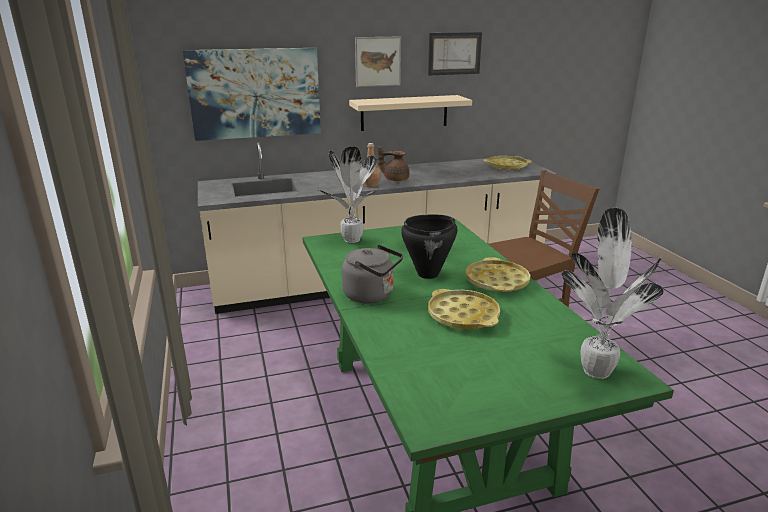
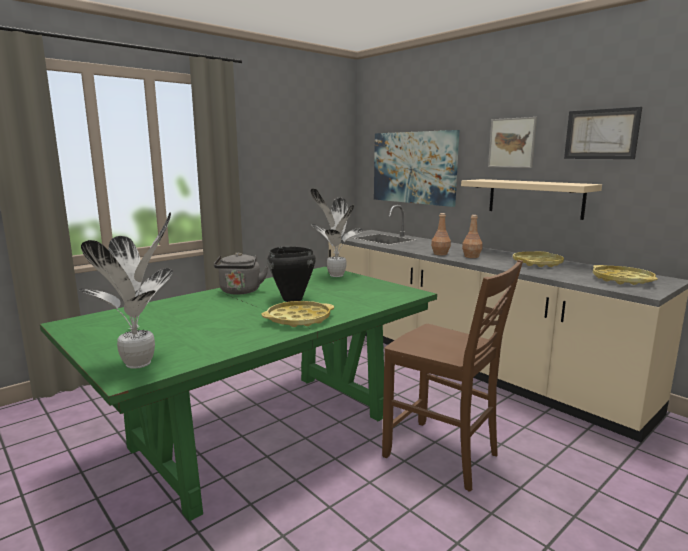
camera: 65 degrees right, 10 degrees down
brown teapot [378,146,409,181] -> brown bottle [462,215,483,258]
yellow tray [428,289,500,330] -> yellow tray moved to [513,251,564,267]

